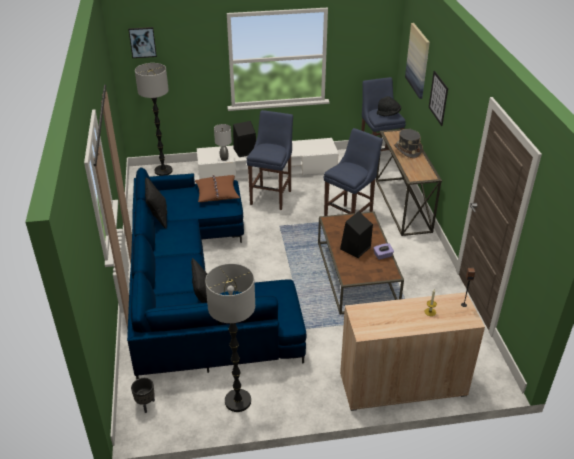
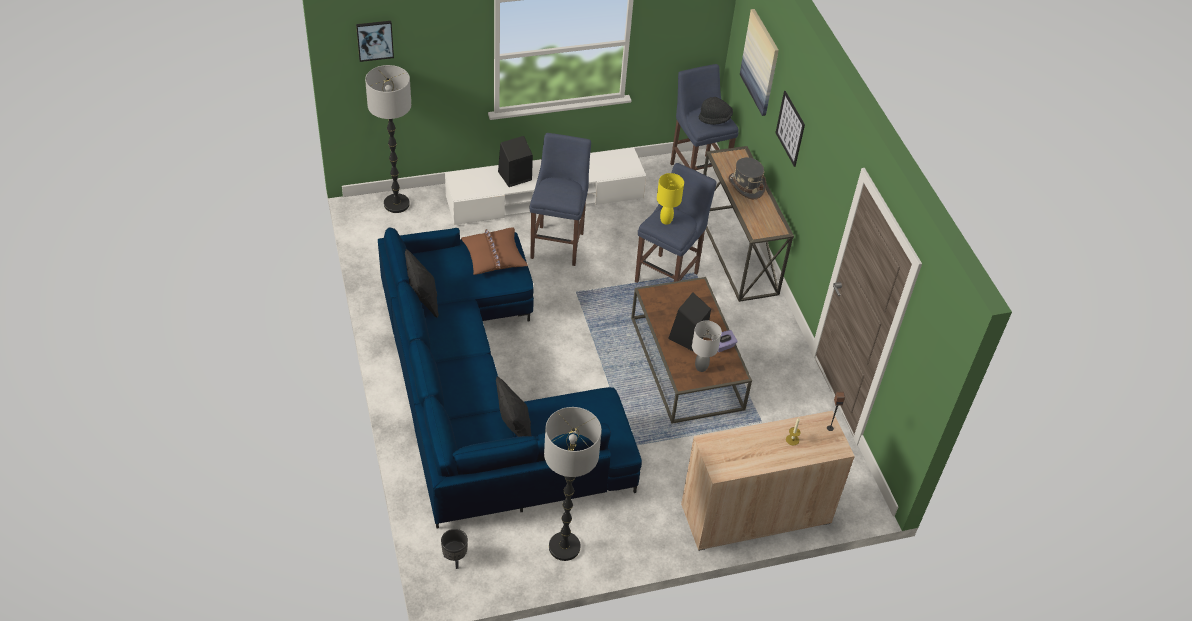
camera: 10 degrees left, 10 degrees up
grey table lamp [214,124,232,161] -> grey table lamp moved to [692,321,722,372]
none -> yellow table lamp [657,173,684,225]

